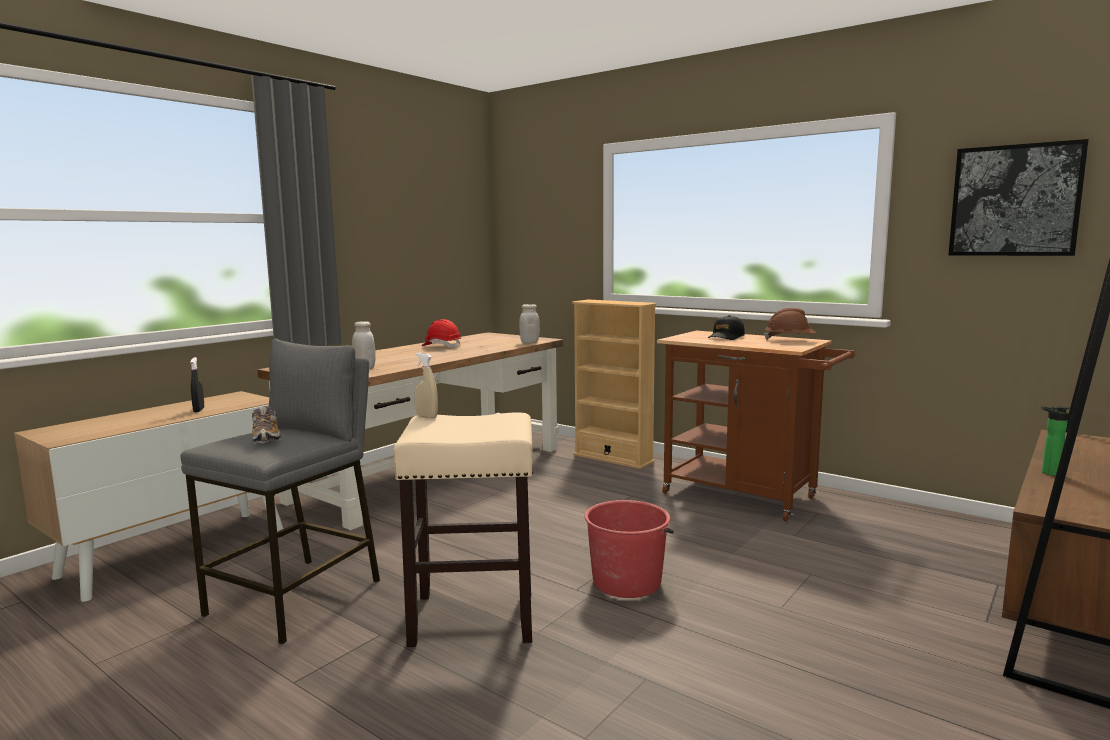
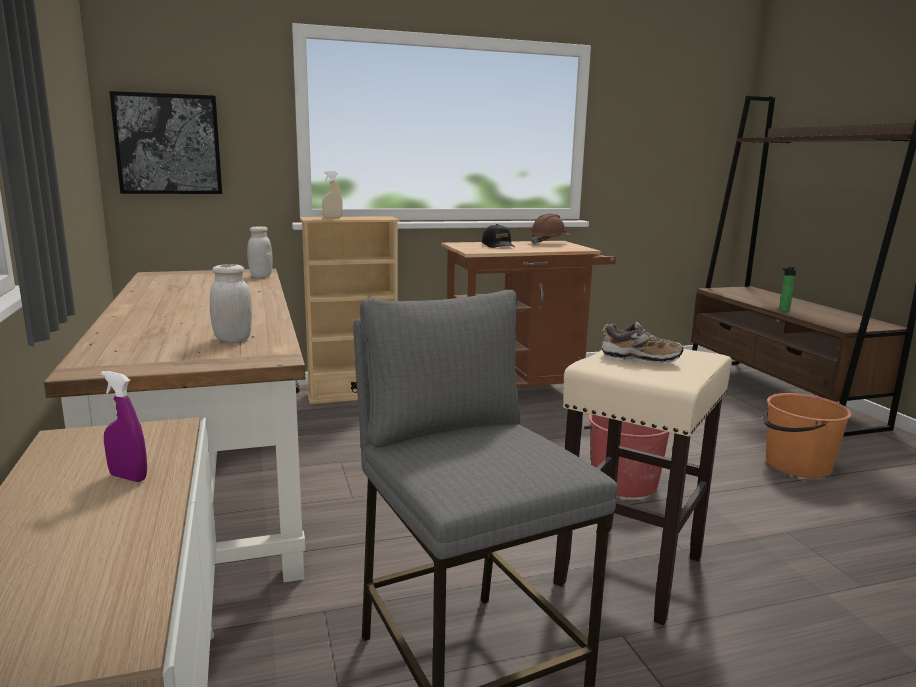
camera: 55 degrees left, 5 degrees up
black spray bottle [190,357,204,412] -> purple spray bottle [101,371,147,482]
shoe [252,406,281,444] -> shoe moved to [601,322,684,363]
beige spray bottle [415,352,438,418] -> beige spray bottle moved to [322,171,343,218]
red hard hat [422,319,461,348] -> none
picture [948,139,1089,256] -> picture moved to [109,91,222,194]
none -> orange bucket [763,393,852,478]

